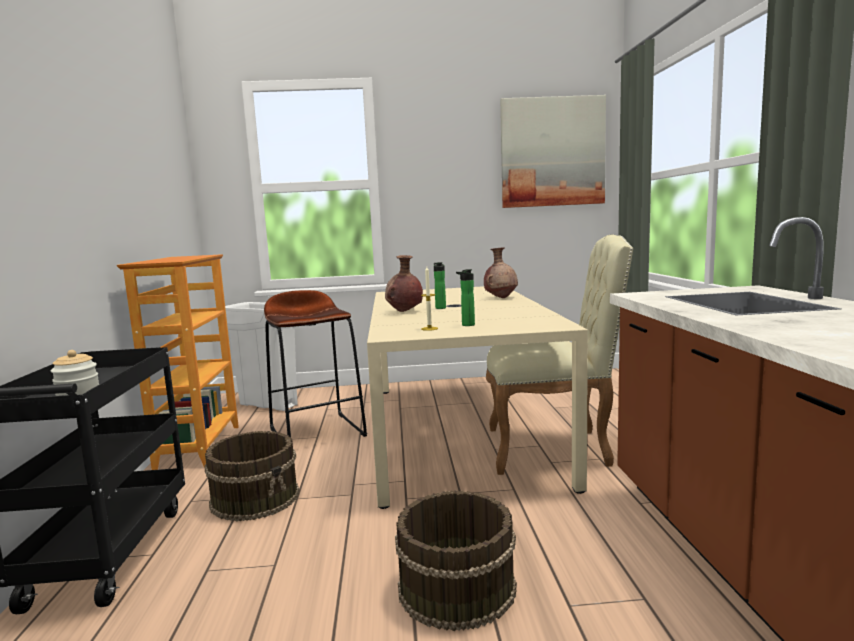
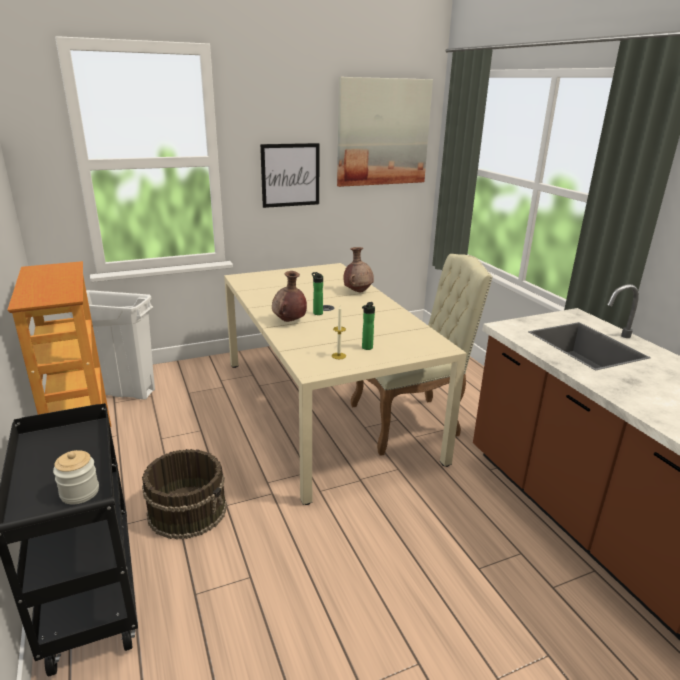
camera: 20 degrees left, 15 degrees up
brown stool [264,290,367,438] -> none
brown bucket [395,490,517,631] -> none
none -> picture [260,143,320,208]

